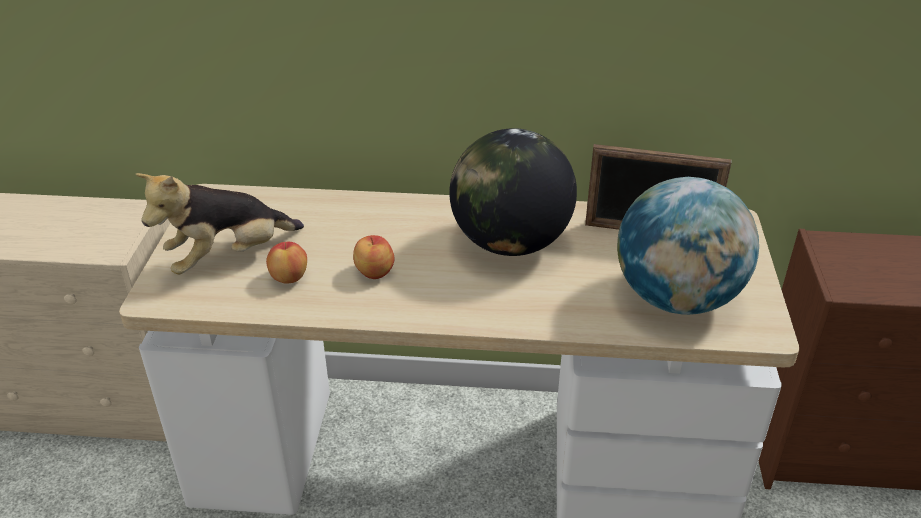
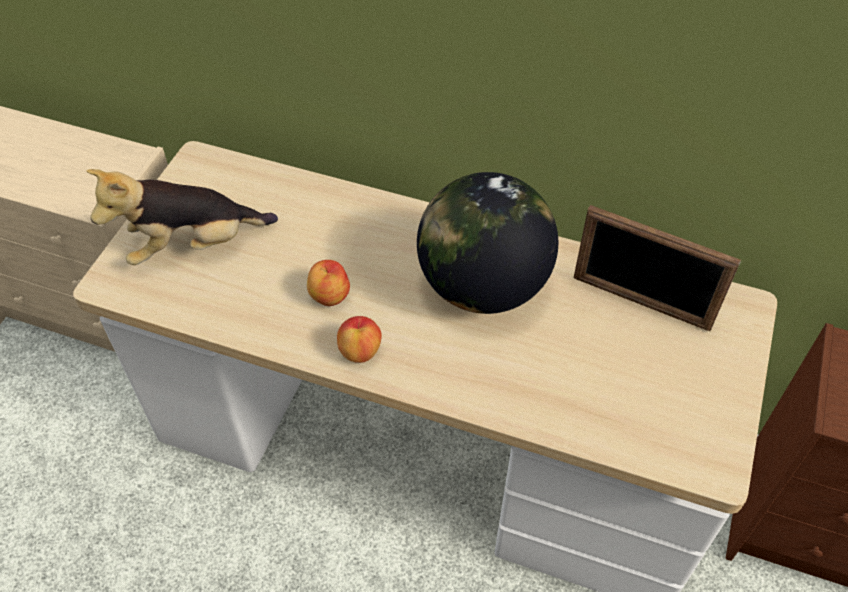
camera: 15 degrees right, 15 degrees up
apple [266,242,307,284] -> apple moved to [337,316,382,363]
globe [617,177,759,315] -> none

